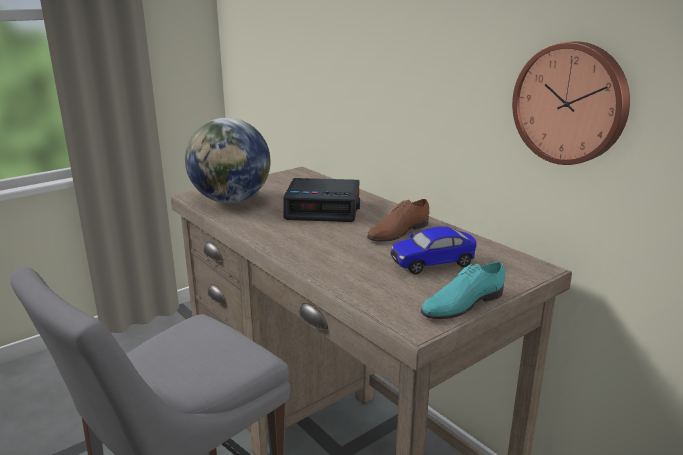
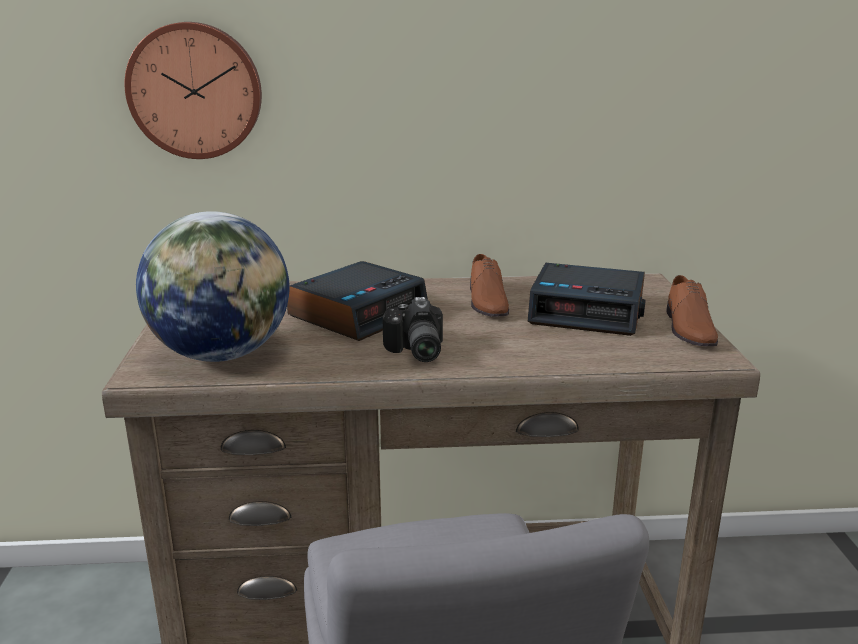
camera: 55 degrees left, 0 degrees up
toy car [390,227,477,274] -> alarm clock [528,263,646,336]
turquoise shoe [421,262,505,319] -> brown shoe [666,275,718,346]
wall clock [512,41,630,165] -> wall clock moved to [125,22,262,159]
none -> camera [382,297,443,362]

